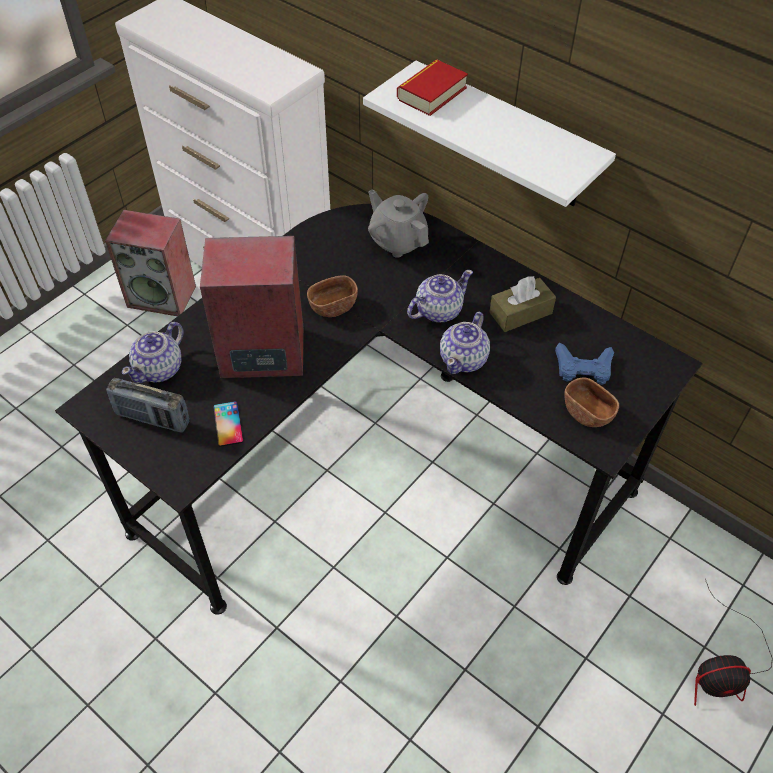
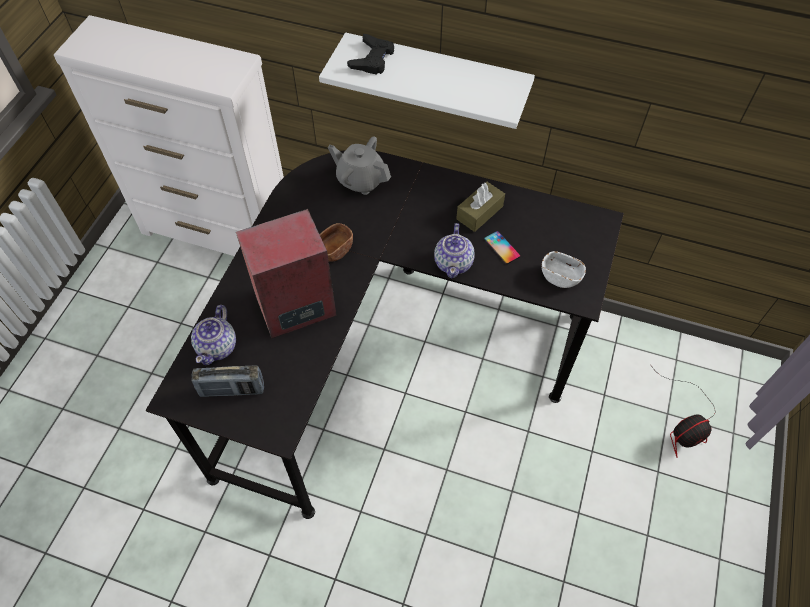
camera: 20 degrees left, 5 degrees up
speaker [105,210,196,316] -> none
phone [213,401,243,447] -> phone moved to [484,231,521,264]
book [397,59,468,116] -> black game controller [347,34,394,75]
teapot [407,270,473,323] -> none
blue game controller [555,342,614,385] -> none
brown bowl [564,377,619,427] -> white bowl [541,251,586,288]

